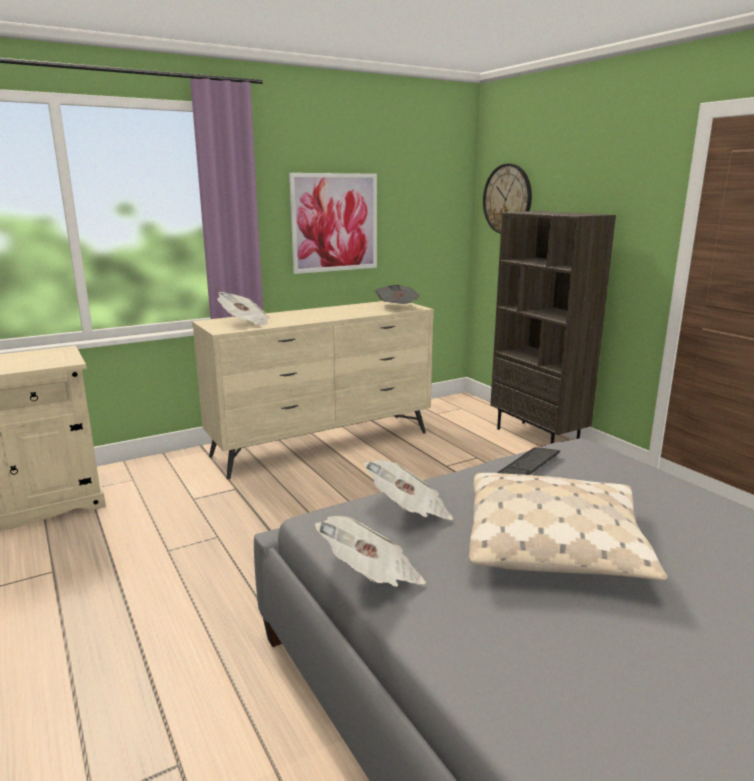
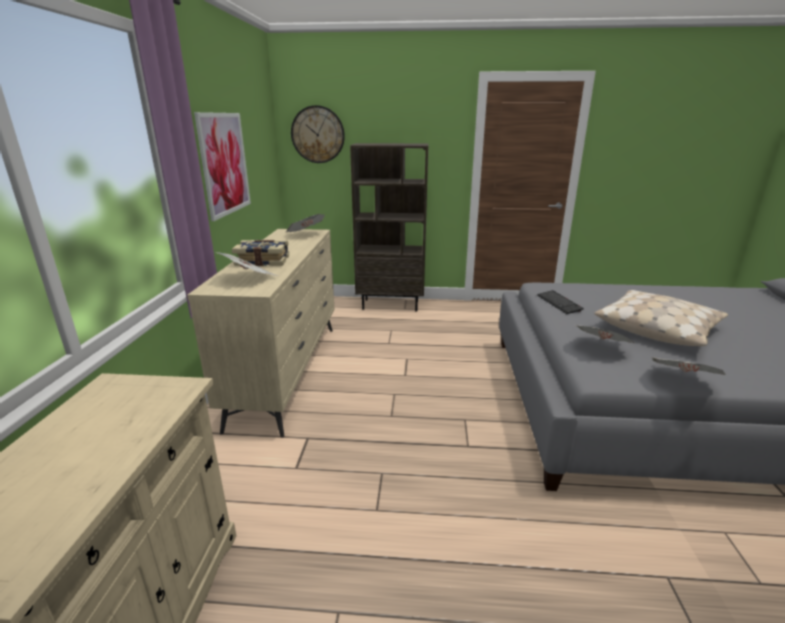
camera: 55 degrees left, 5 degrees up
none -> book [232,240,289,266]

